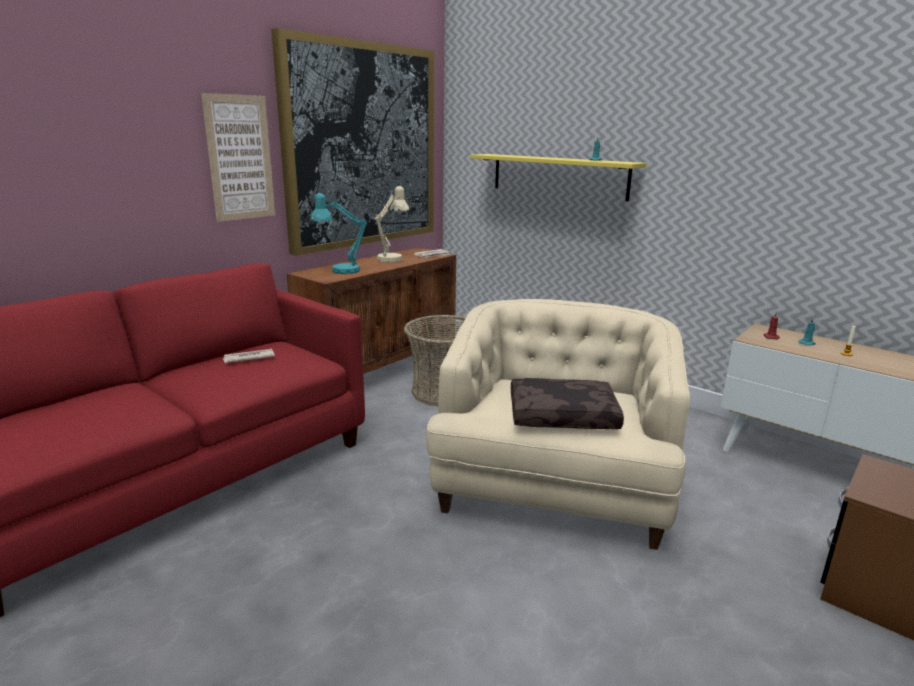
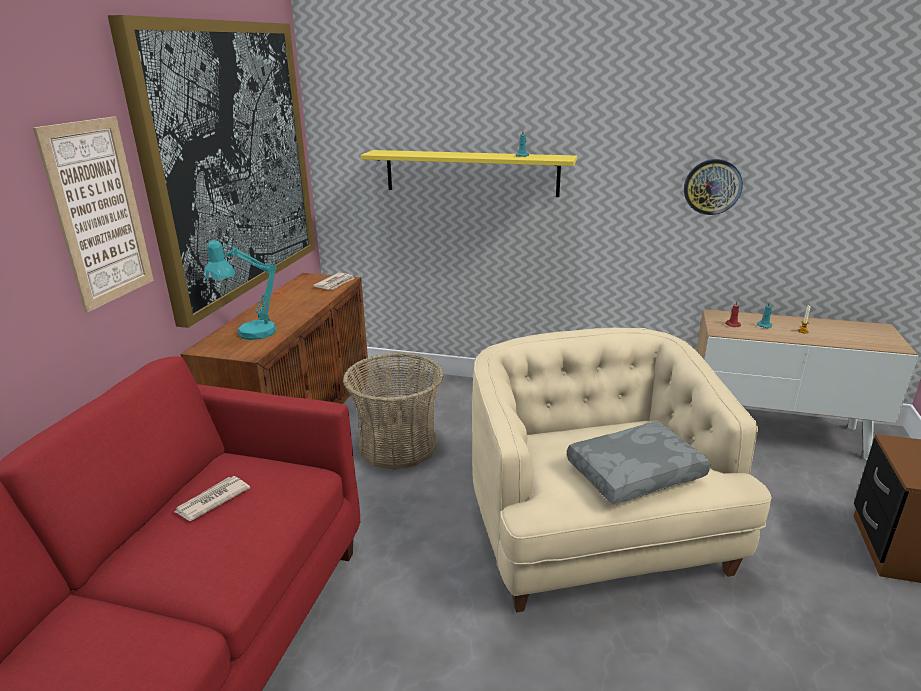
camera: 25 degrees left, 5 degrees up
beige table lamp [375,186,409,262] -> none
brown pillow [511,378,624,429] -> grey pillow [567,421,710,505]
none -> wall clock [684,159,743,215]

